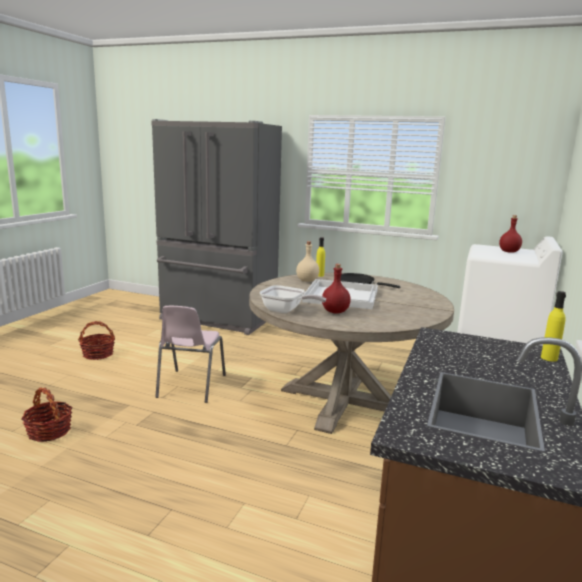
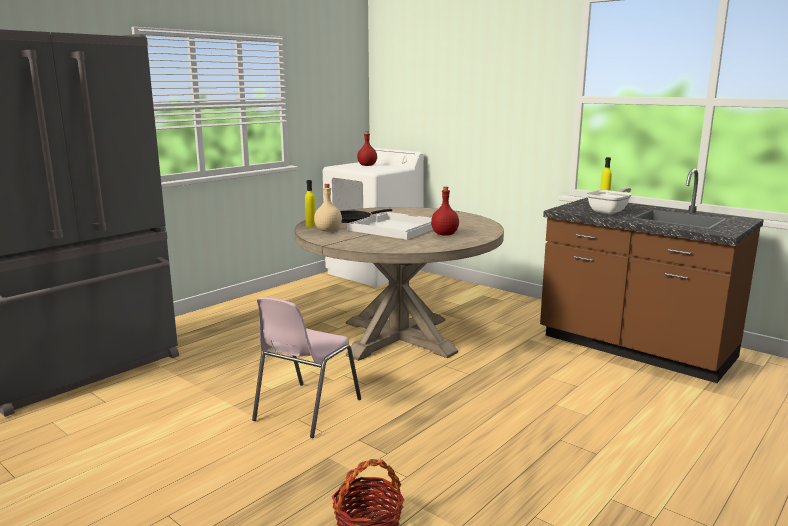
camera: 70 degrees left, 0 degrees up
basket [78,321,115,360] -> none
pink chair [155,306,226,403] -> pink chair turned 90 degrees clockwise [252,297,361,438]
frying pan [260,285,326,313] -> frying pan moved to [586,187,632,214]

